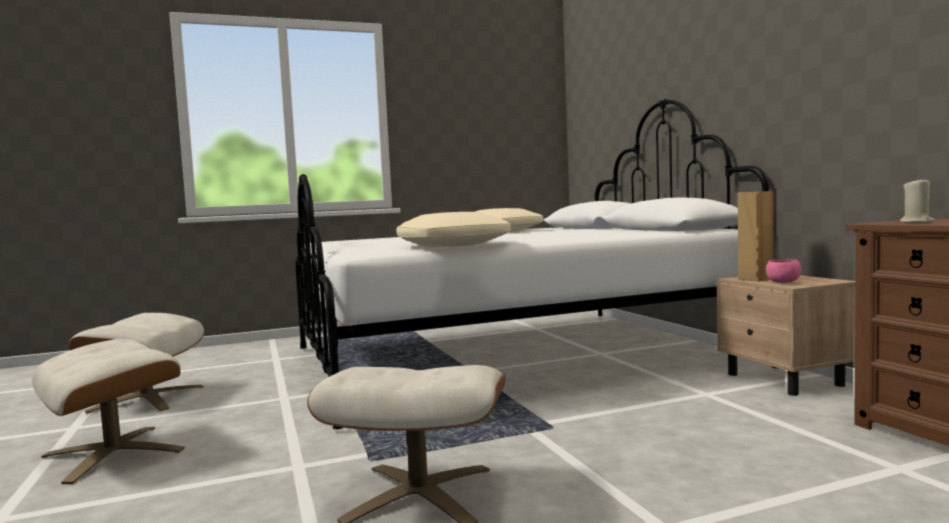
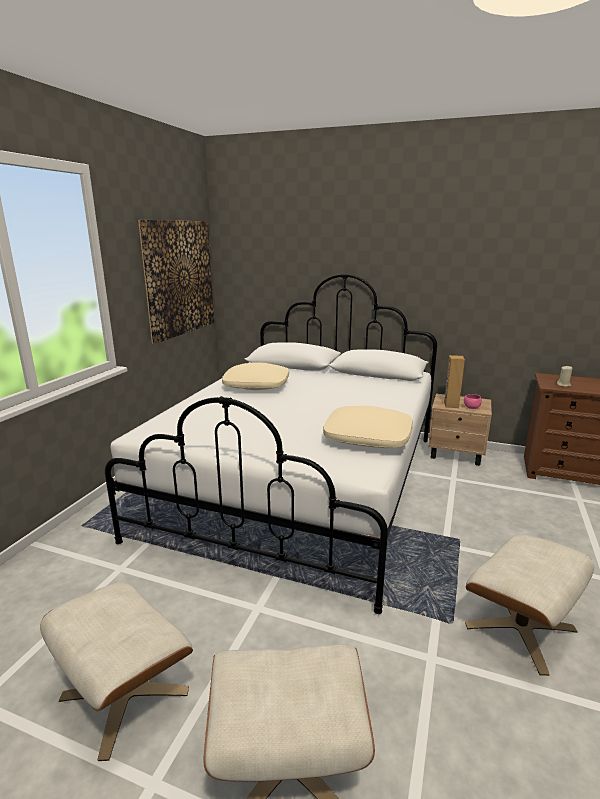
camera: 50 degrees left, 15 degrees up
none -> picture [138,220,214,344]

